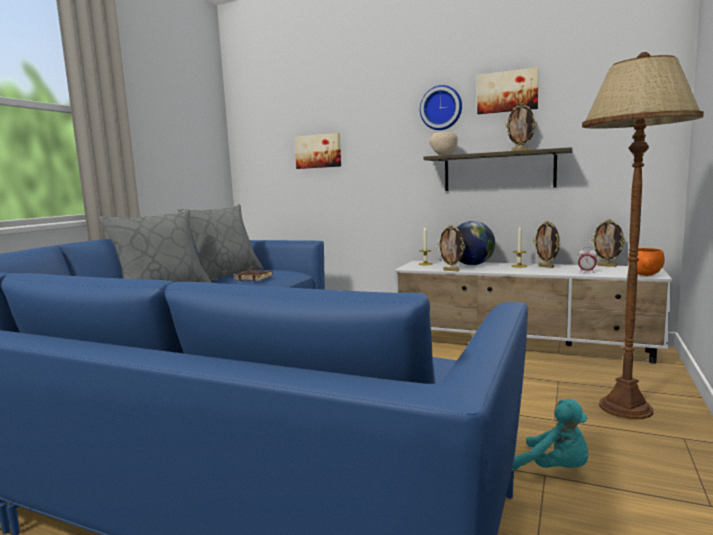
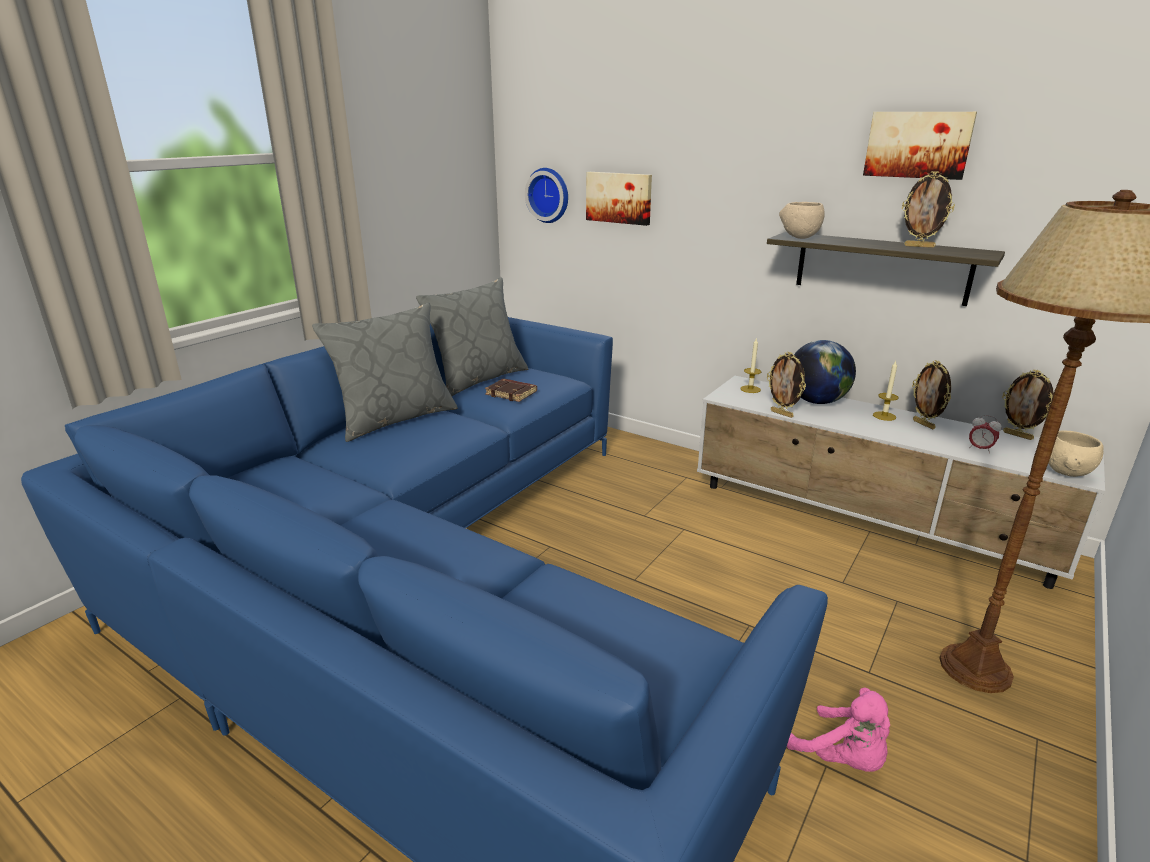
camera: 10 degrees right, 15 degrees up
wall clock [420,85,462,130] -> wall clock moved to [525,168,568,223]
turquoise plush toy [512,399,589,470] -> pink plush toy [787,687,890,772]
orange bowl [628,248,665,276] -> beige bowl [1048,431,1104,477]

